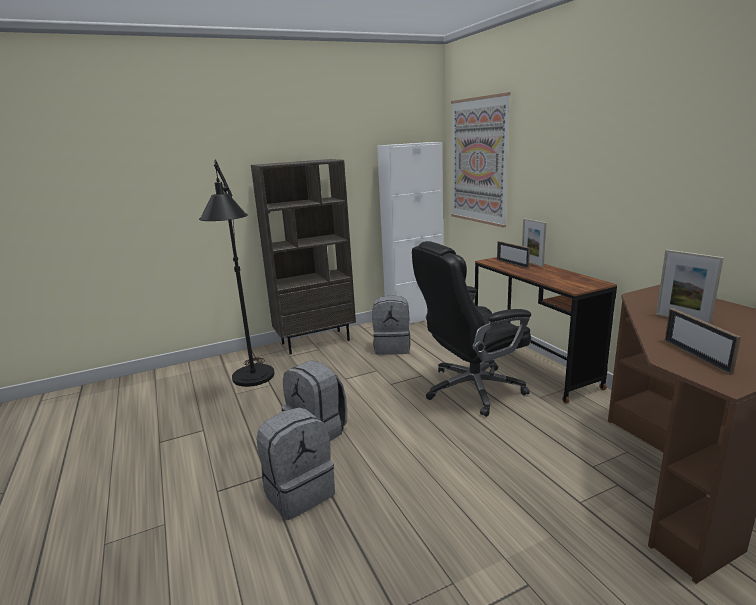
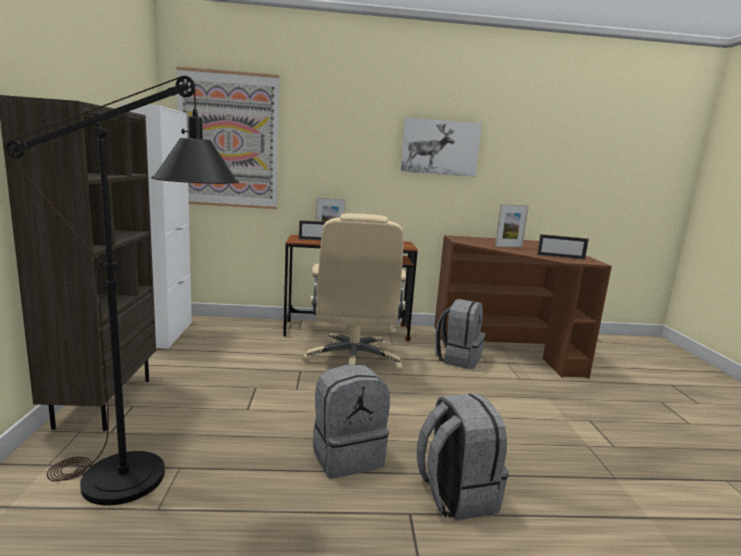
camera: 70 degrees left, 5 degrees down
grey backpack [372,295,411,355] -> grey backpack moved to [435,299,485,369]
black office chair [412,241,531,417] -> beige office chair [302,213,406,370]
none -> picture [401,118,482,177]

